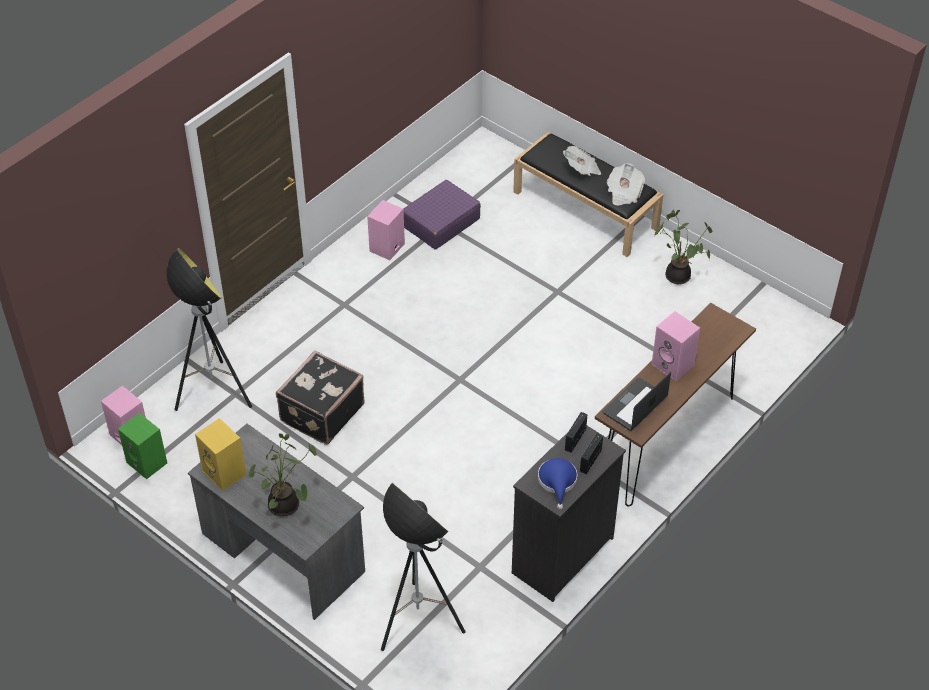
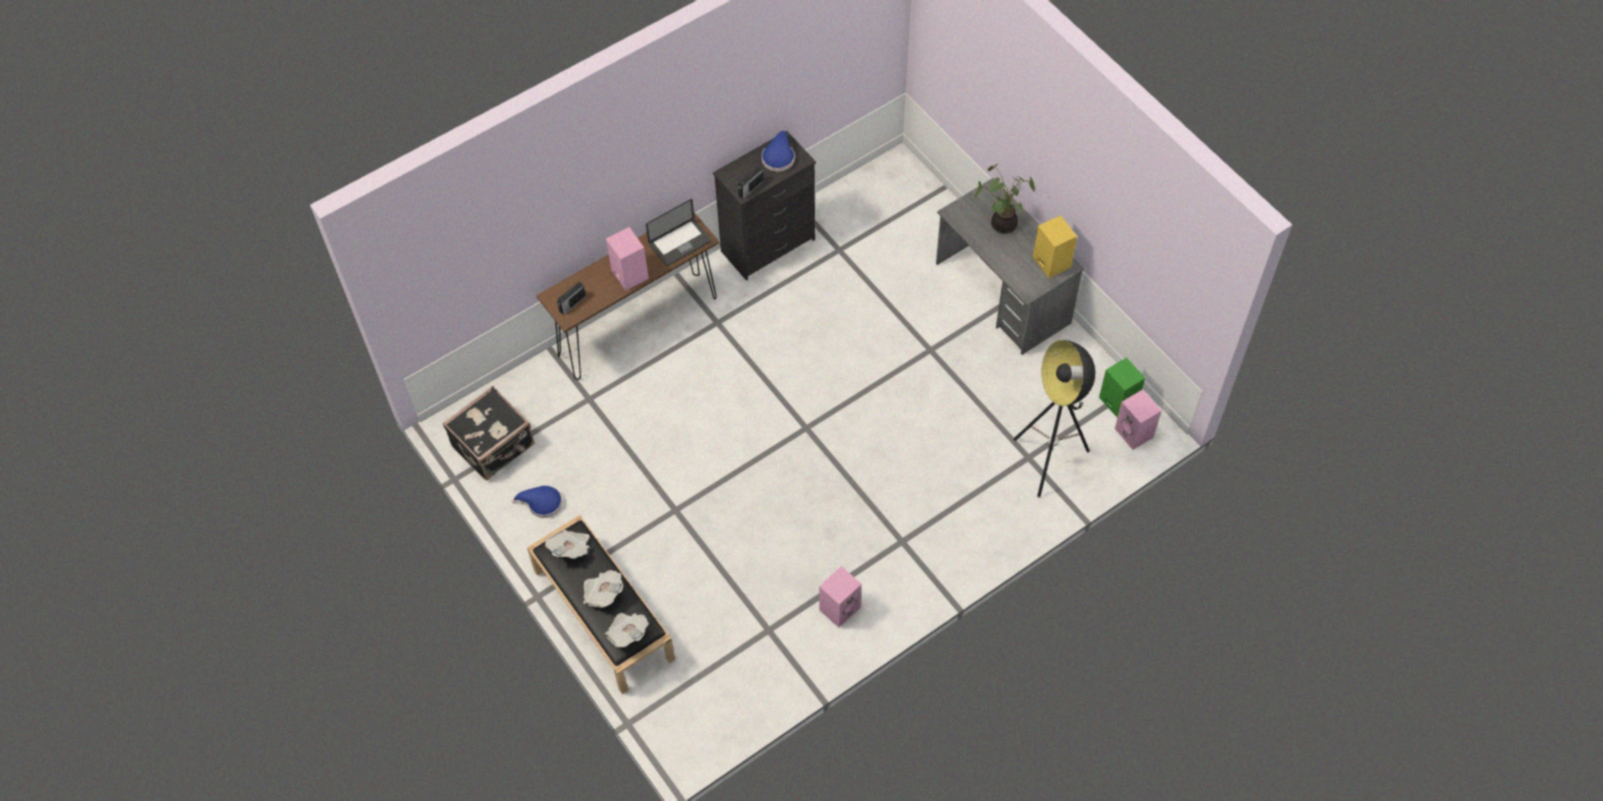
camera: 165 degrees left, 10 degrees up
black suitcase [276,351,365,445] -> black suitcase moved to [442,386,535,481]
floor lamp [381,483,466,651] -> none
purple suitcase [403,180,481,249] -> none
radio [580,433,603,474] -> radio moved to [557,282,586,315]
potted plant [654,210,712,284] -> blue hat [512,486,562,518]
none -> newspaper [605,613,649,647]

